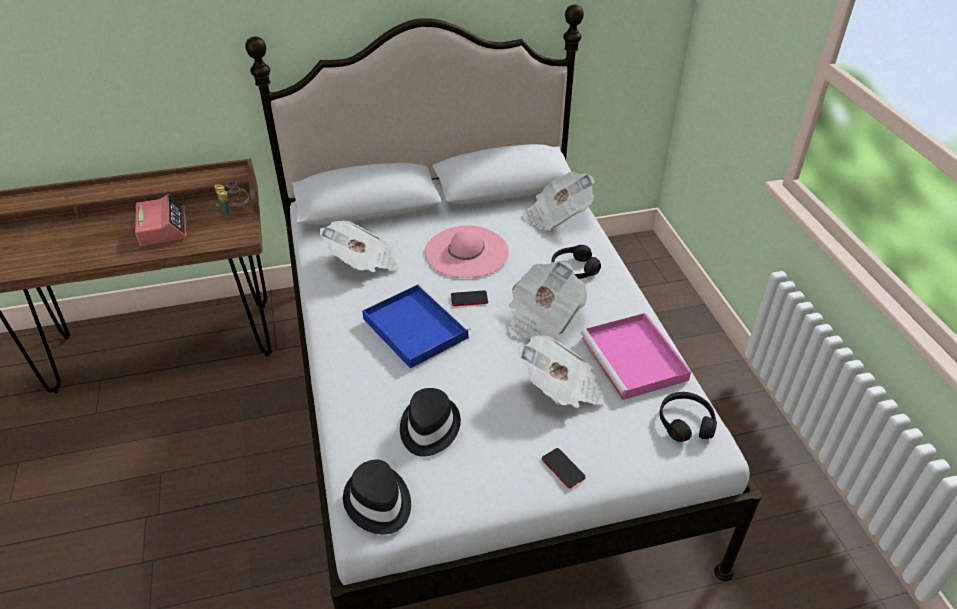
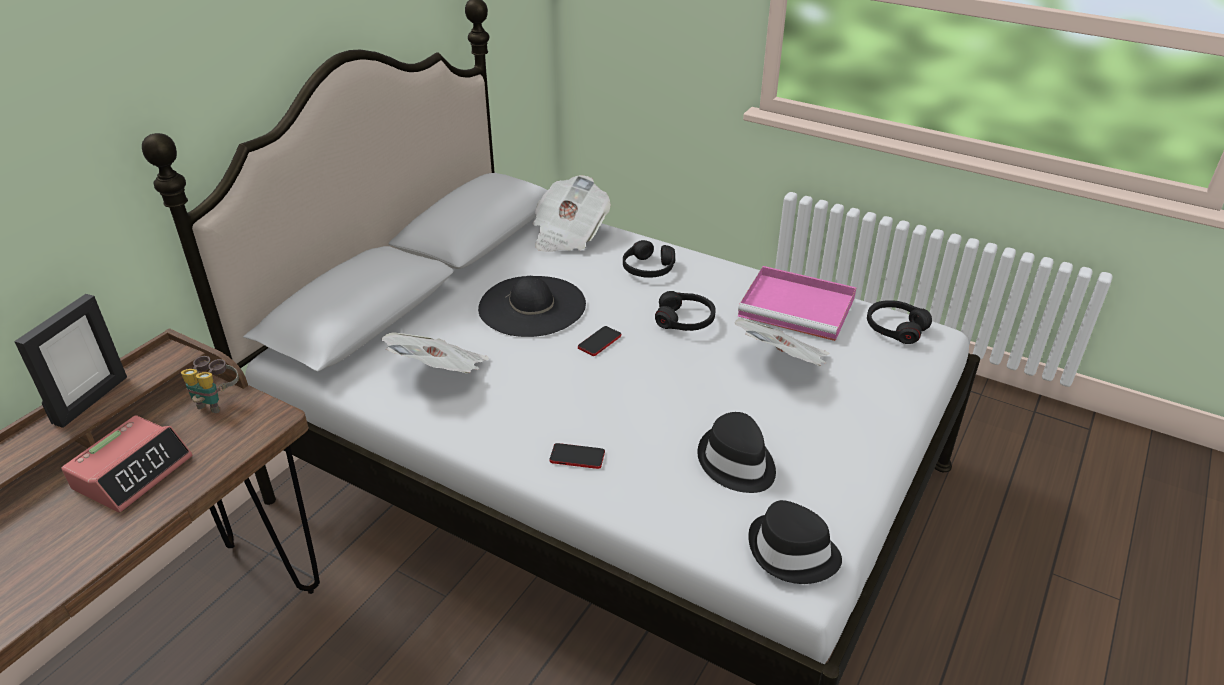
camera: 45 degrees left, 5 degrees down
alarm clock [135,194,186,246] -> alarm clock turned 90 degrees clockwise [61,415,193,513]
blue tray [362,284,471,369] -> none
pink hat [425,225,509,278] -> black hat [478,276,586,337]
newspaper [509,261,587,341] -> black headphones [655,291,716,331]
phone [542,448,586,488] -> phone moved to [549,443,605,469]
none -> picture frame [14,294,127,428]

